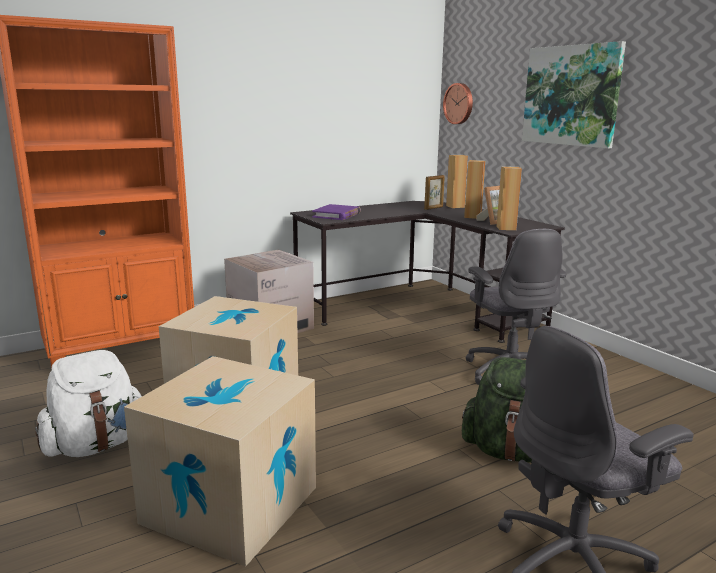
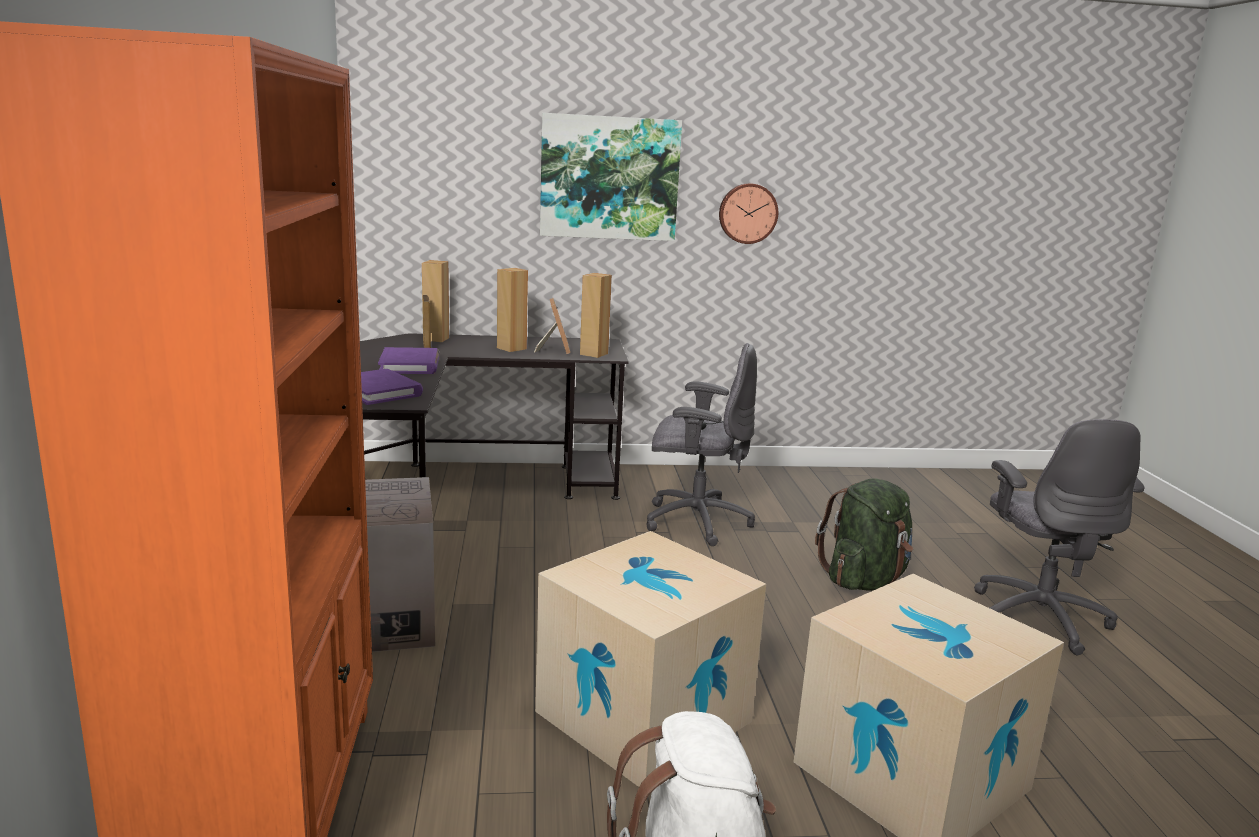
camera: 65 degrees left, 0 degrees up
wall clock [443,83,473,124] -> wall clock moved to [719,183,778,244]
none -> purple book [378,347,440,374]

